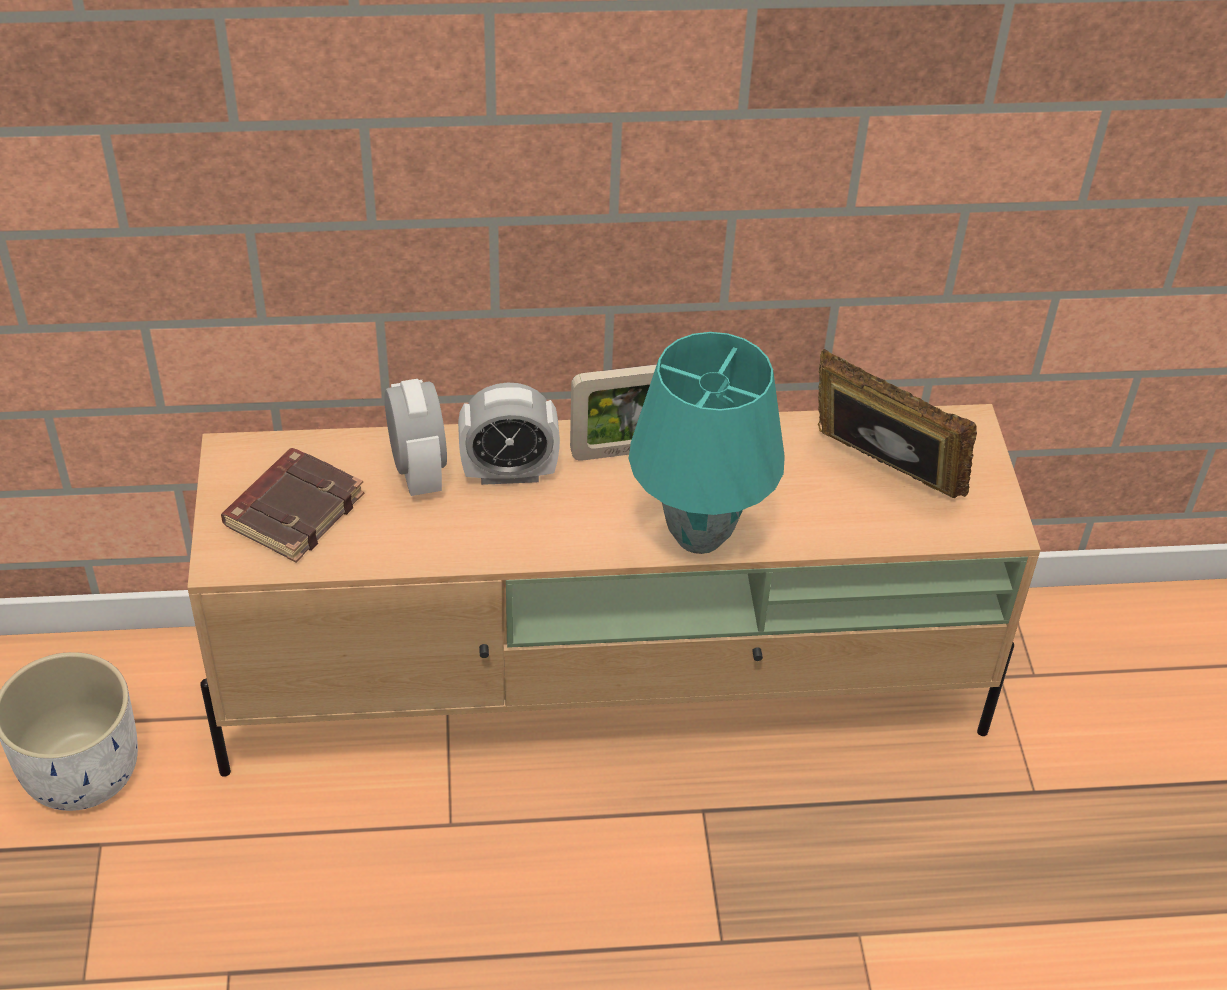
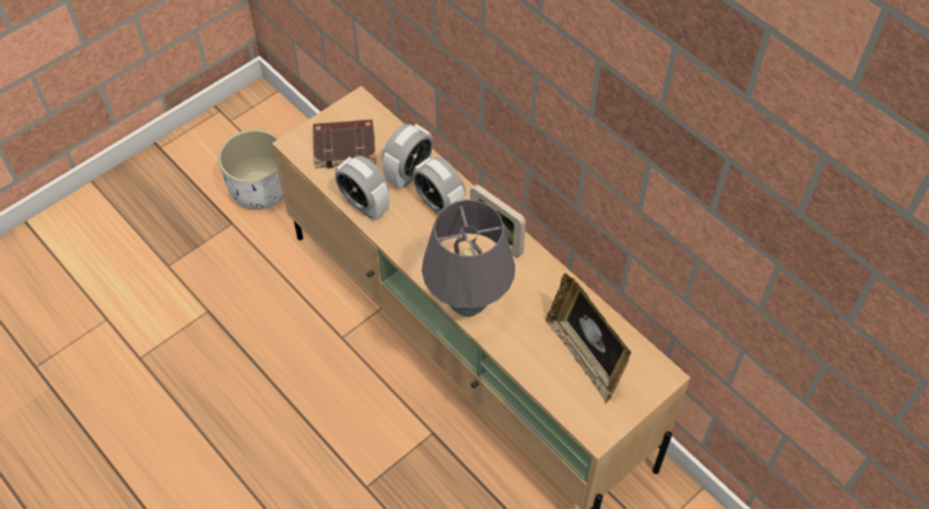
camera: 55 degrees right, 10 degrees up
turquoise table lamp [629,332,785,554] -> grey table lamp [422,200,515,317]
picture frame [818,349,977,498] -> picture frame turned 150 degrees clockwise [546,273,631,404]
none -> alarm clock [335,156,390,220]

